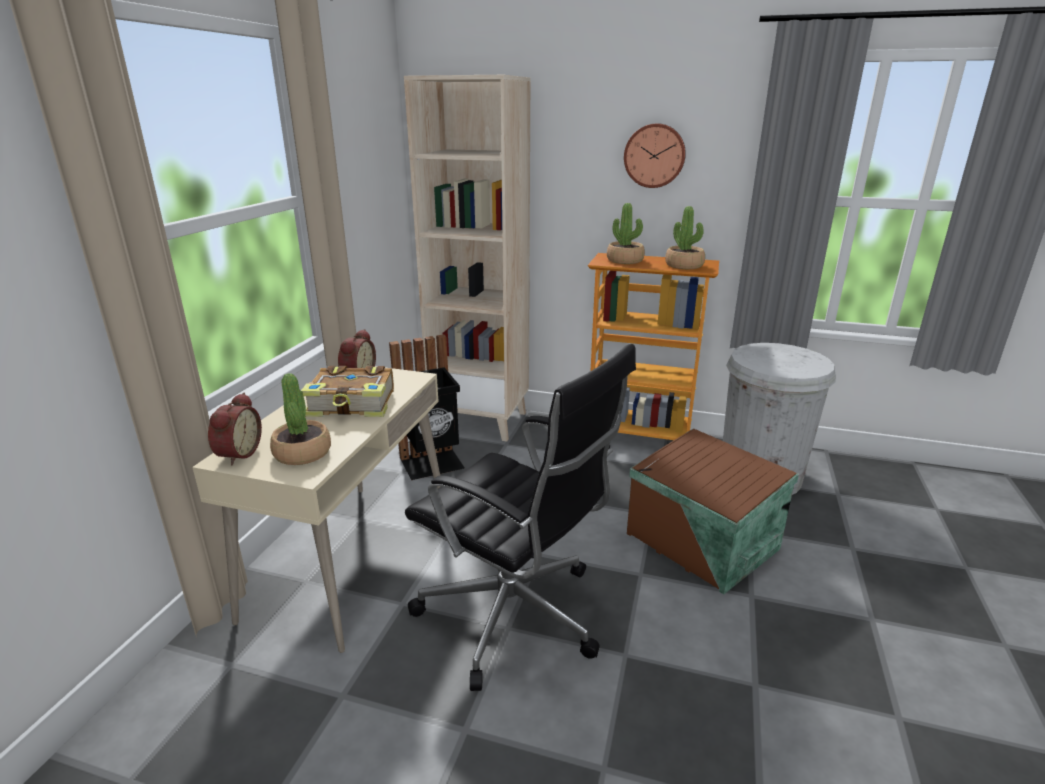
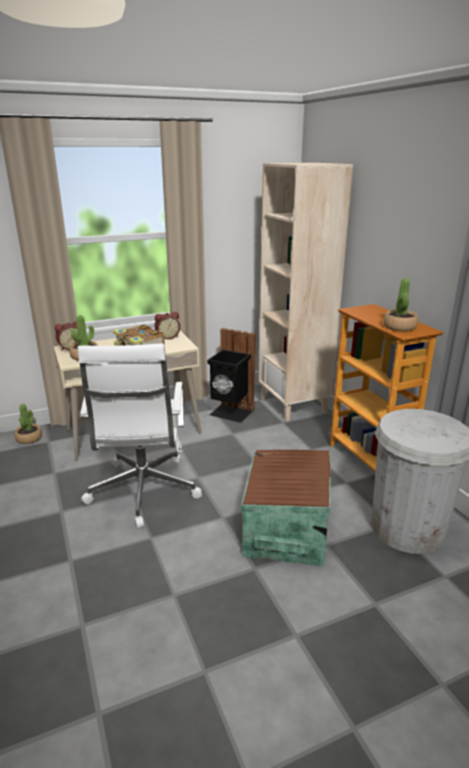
camera: 50 degrees right, 0 degrees up
black office chair [405,344,636,691] -> white office chair [77,344,202,528]
potted plant [607,203,645,264] -> potted plant moved to [14,404,42,444]
wall clock [624,123,686,188] -> none

